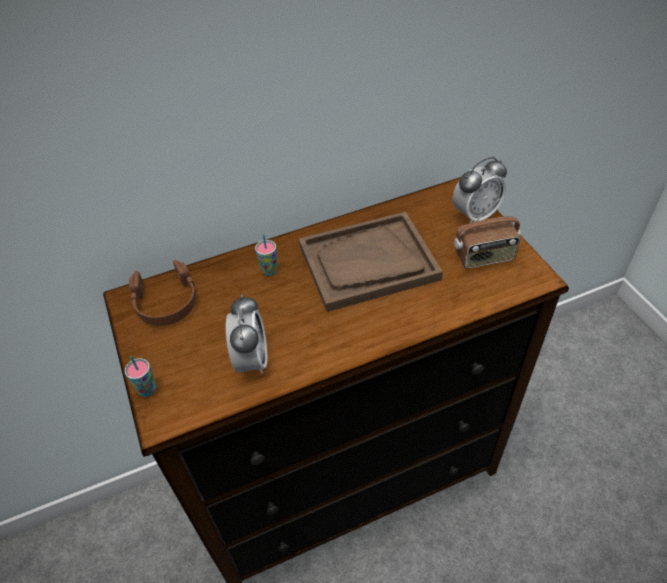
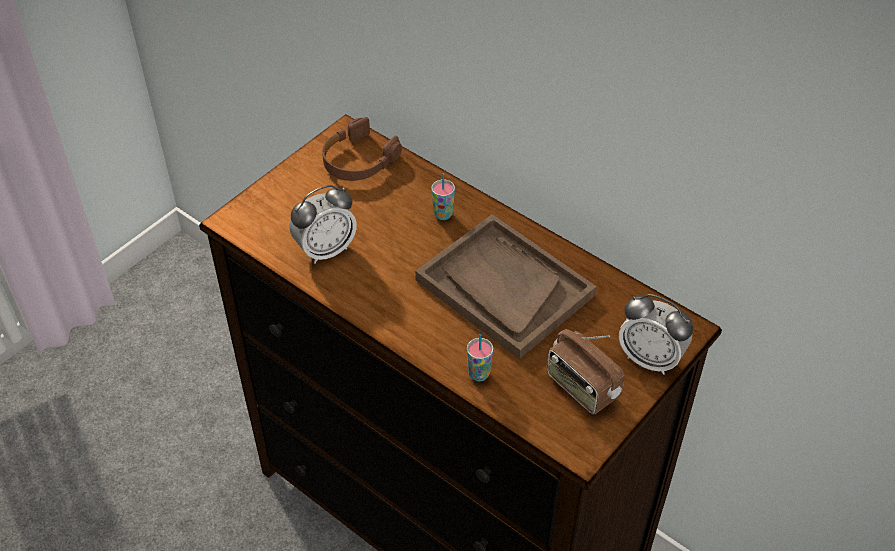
camera: 60 degrees right, 0 degrees up
cup [125,356,157,397] -> cup moved to [467,334,493,381]

